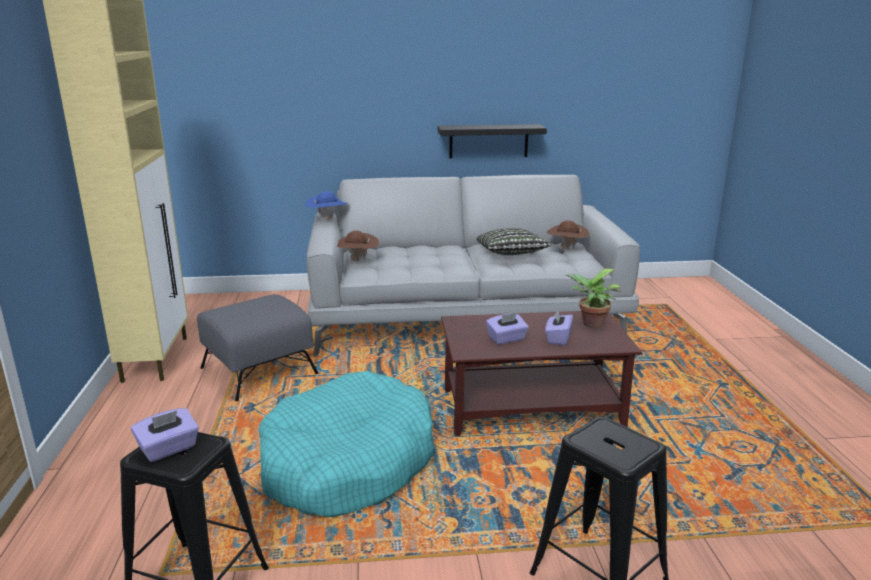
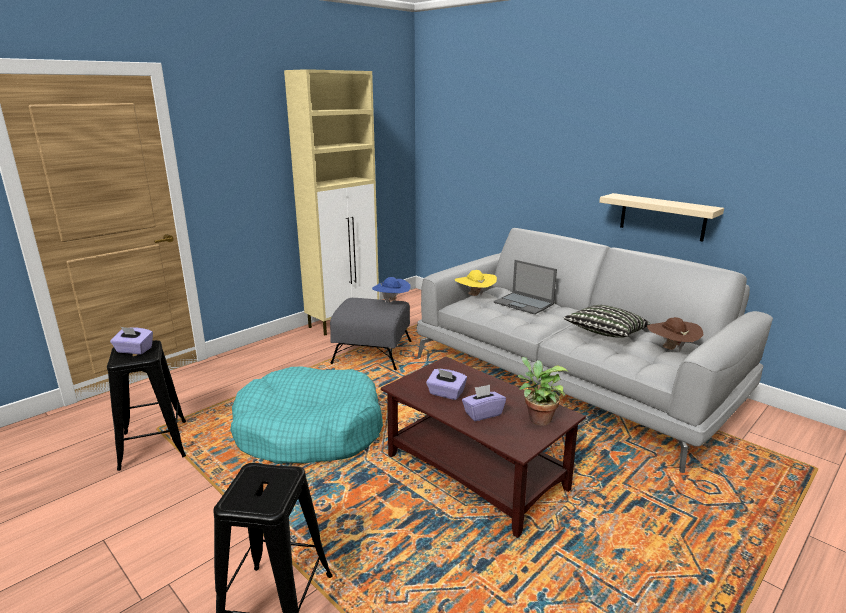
camera: 50 degrees right, 0 degrees up
blue hat [305,191,348,222] -> blue hat moved to [372,277,410,302]
brown hat [337,231,379,261] -> yellow hat [455,270,497,296]
black shelf [438,124,547,158] -> beige shelf [599,193,724,242]
none -> laptop [494,260,557,314]

